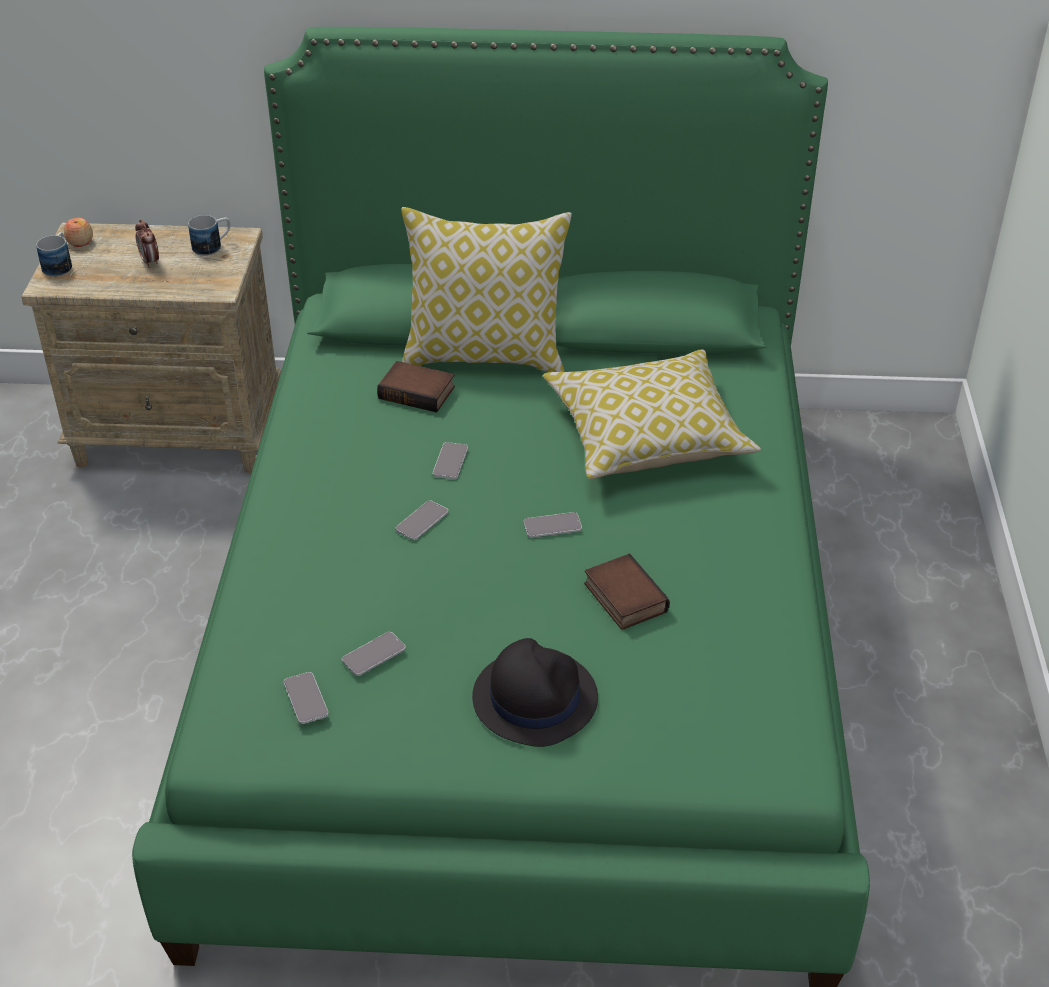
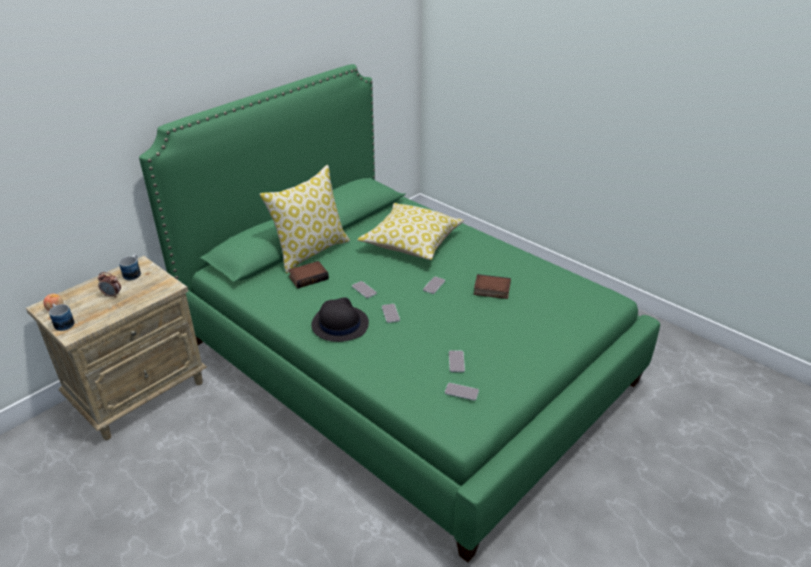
camera: 50 degrees left, 5 degrees down
black hat [472,638,598,747] -> black hat moved to [311,297,369,342]

